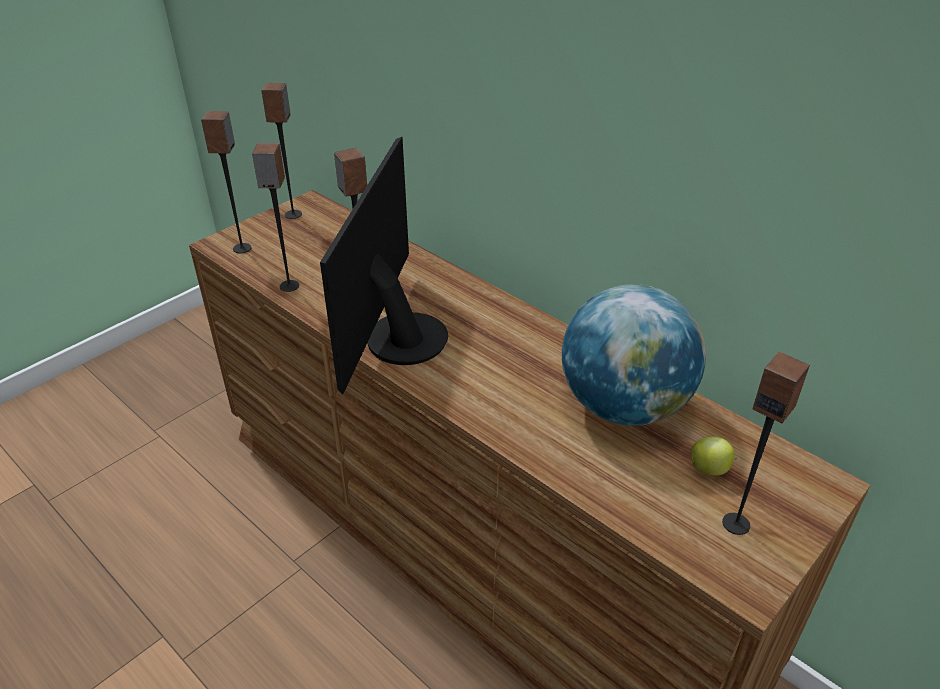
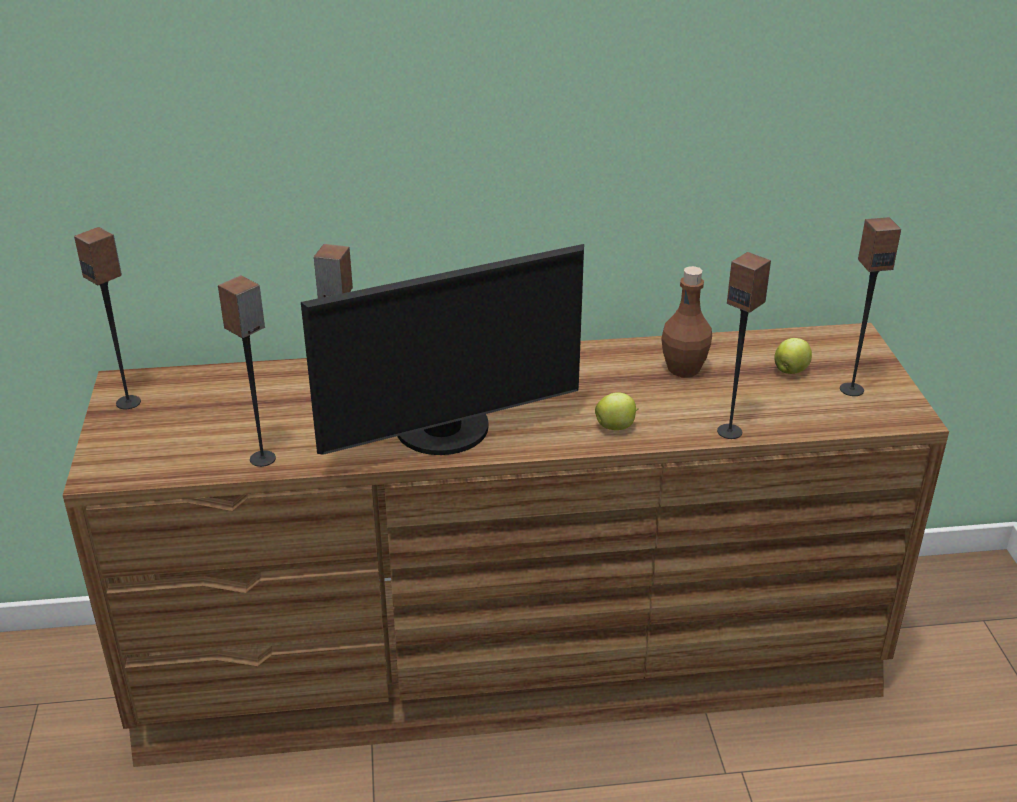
camera: 50 degrees left, 5 degrees down
speaker [201,111,252,253] -> speaker moved to [717,252,771,439]
monitor [320,137,448,394] -> monitor turned 75 degrees counterclockwise [301,244,584,455]
globe [562,284,706,426] -> brown bottle [661,266,712,378]
none -> apple [595,392,639,430]

